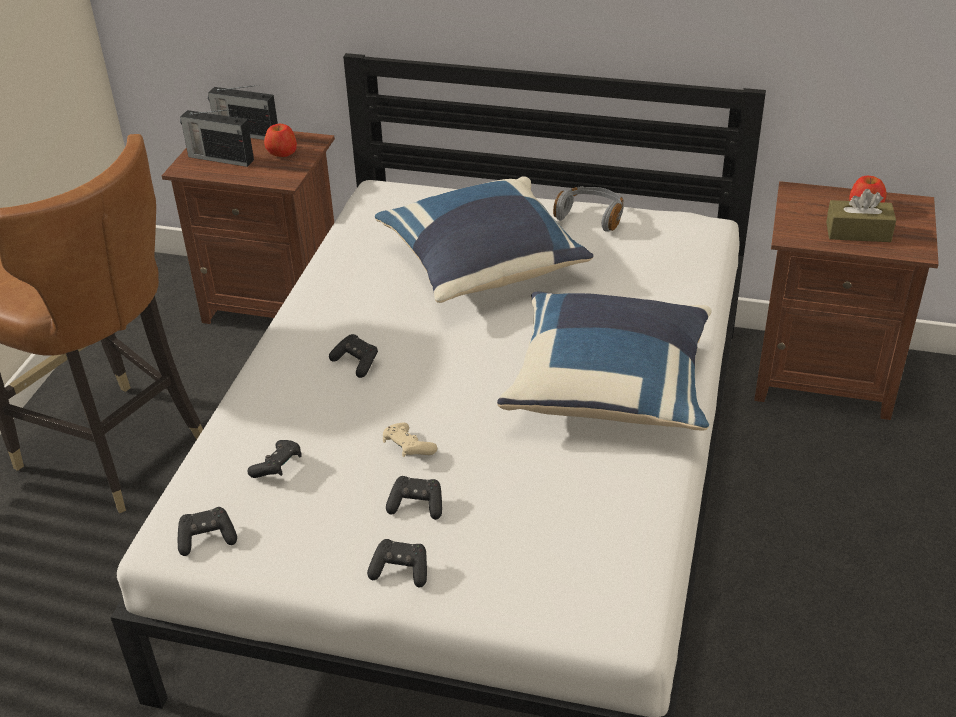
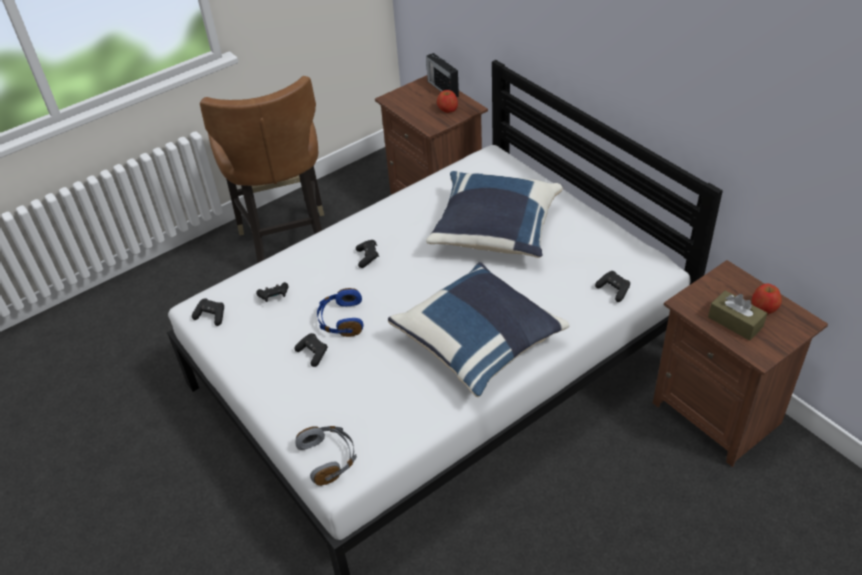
camera: 40 degrees right, 5 degrees up
radio [180,109,254,167] -> none
black game controller [367,539,427,588] -> black game controller moved to [595,271,630,302]
beige game controller [383,422,437,457] -> blue headphones [317,288,363,337]
grey headphones [553,186,624,232] -> grey headphones moved to [295,426,357,486]

